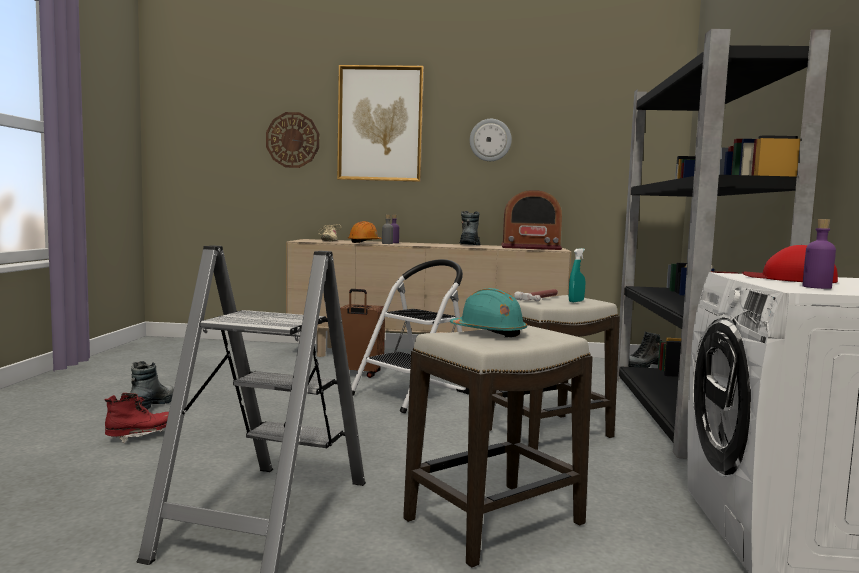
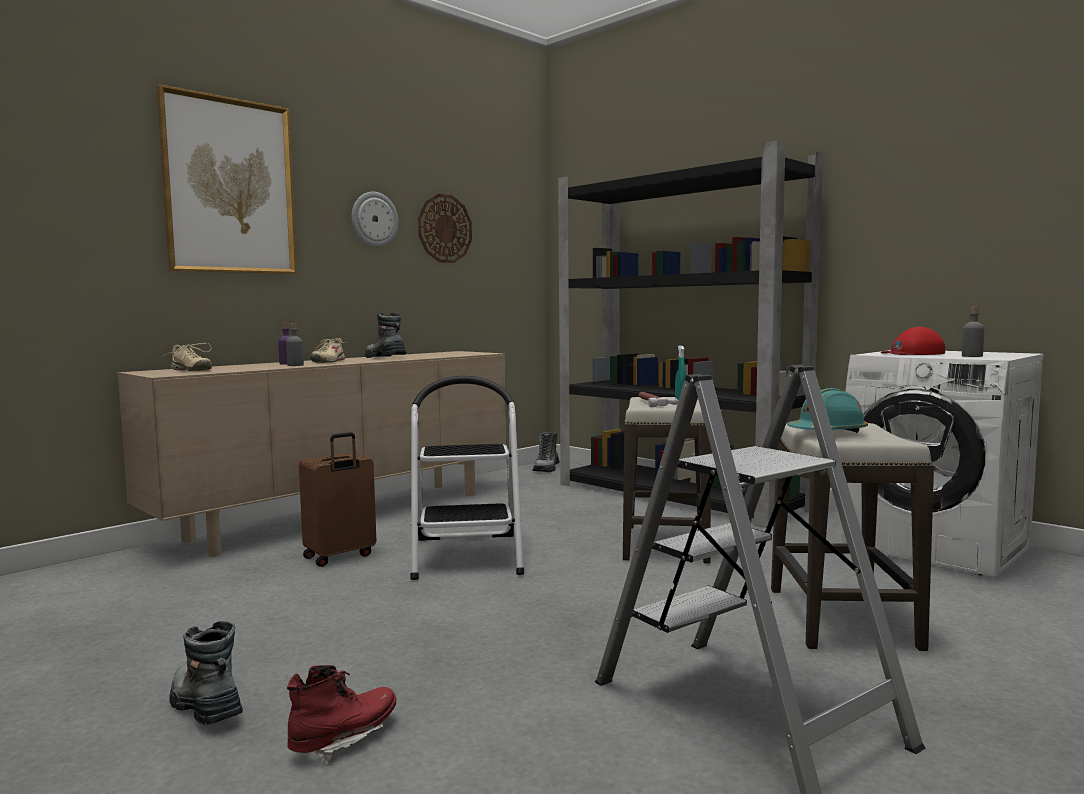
camera: 50 degrees left, 0 degrees up
red boot [104,393,169,443] -> red boot turned 45 degrees clockwise [287,665,396,763]
wall clock [266,112,319,168] -> wall clock moved to [418,194,472,263]
orange hard hat [348,221,382,243] -> none
radio [501,190,562,250] -> none
purple bottle [802,219,836,289] -> grey bottle [962,306,984,357]
none -> beige shoe [310,338,346,363]

